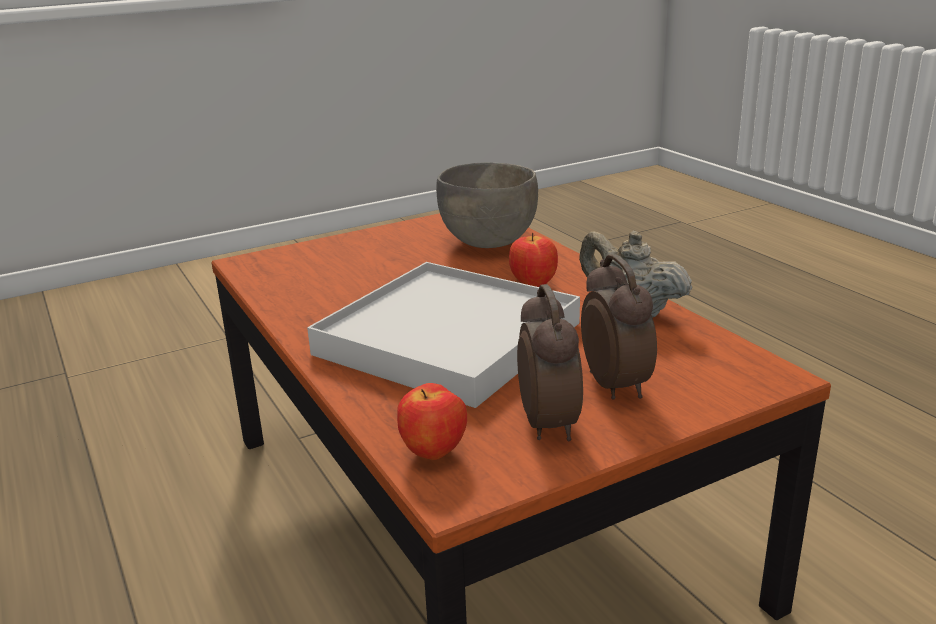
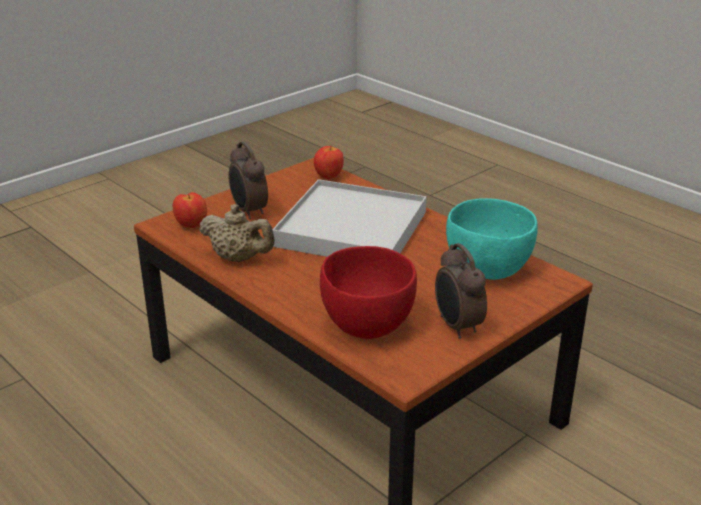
camera: 165 degrees right, 5 degrees up
grey bowl [436,162,538,248] -> red bowl [320,246,417,339]
apple [509,233,558,287] -> apple moved to [173,192,207,228]
alarm clock [517,284,583,441] -> alarm clock moved to [435,243,487,339]
none -> turquoise bowl [446,198,538,280]

